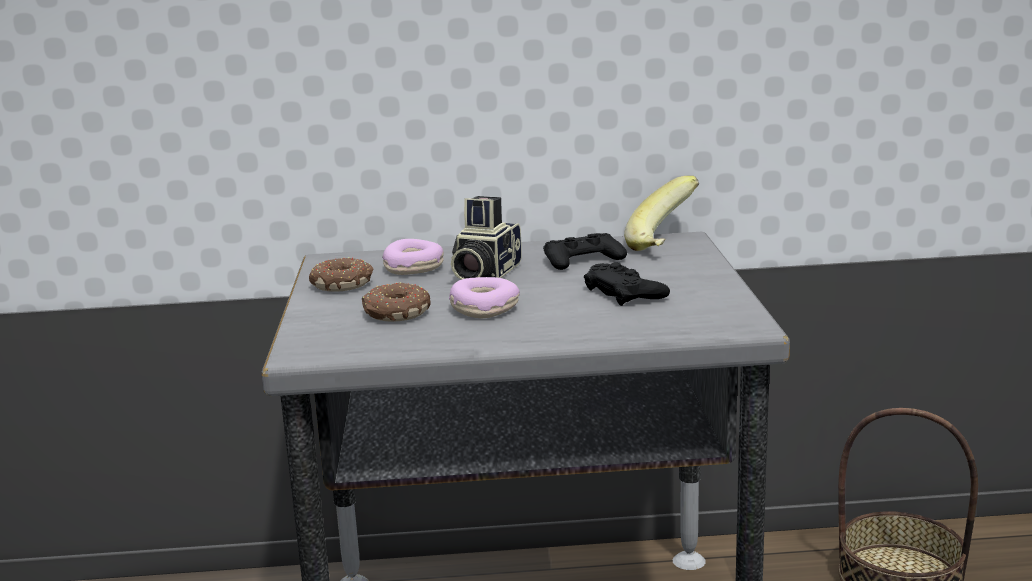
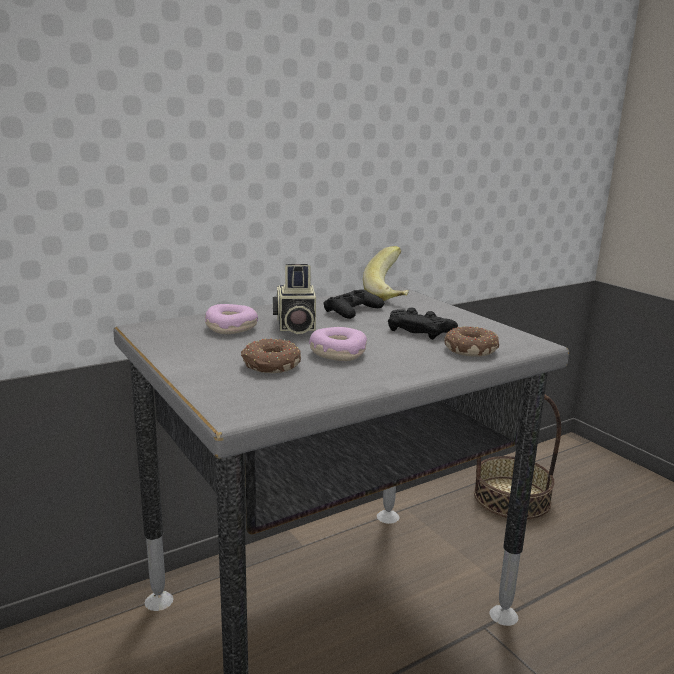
camera: 30 degrees left, 0 degrees up
donut [309,257,373,292] -> donut moved to [444,326,499,357]

